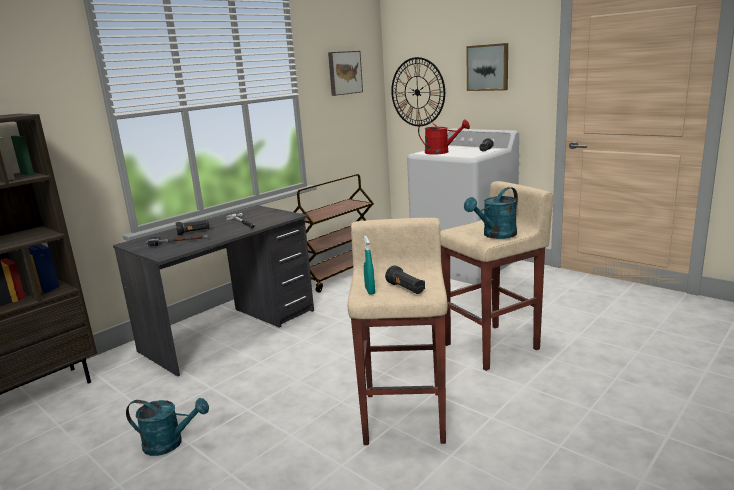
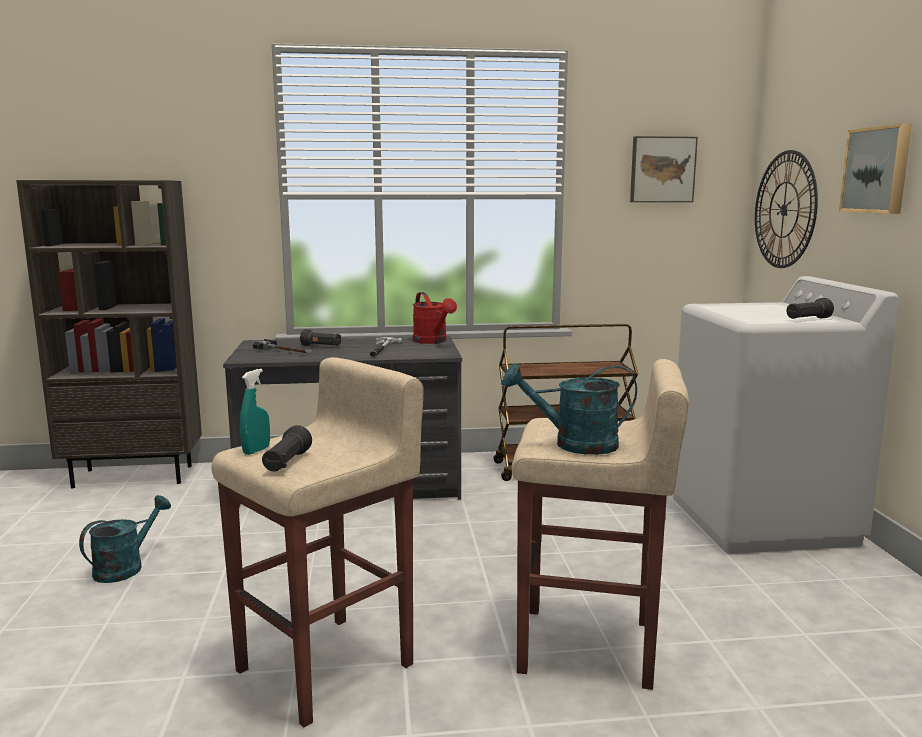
camera: 40 degrees right, 5 degrees down
turquoise watering can [126,398,209,456] -> turquoise watering can turned 105 degrees counterclockwise [79,495,171,583]
red watering can [418,120,470,155] -> red watering can moved to [413,292,457,344]

